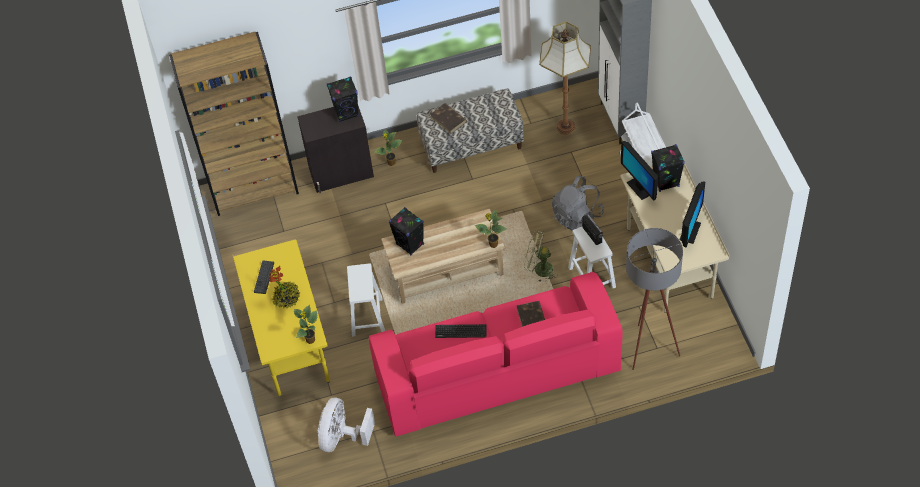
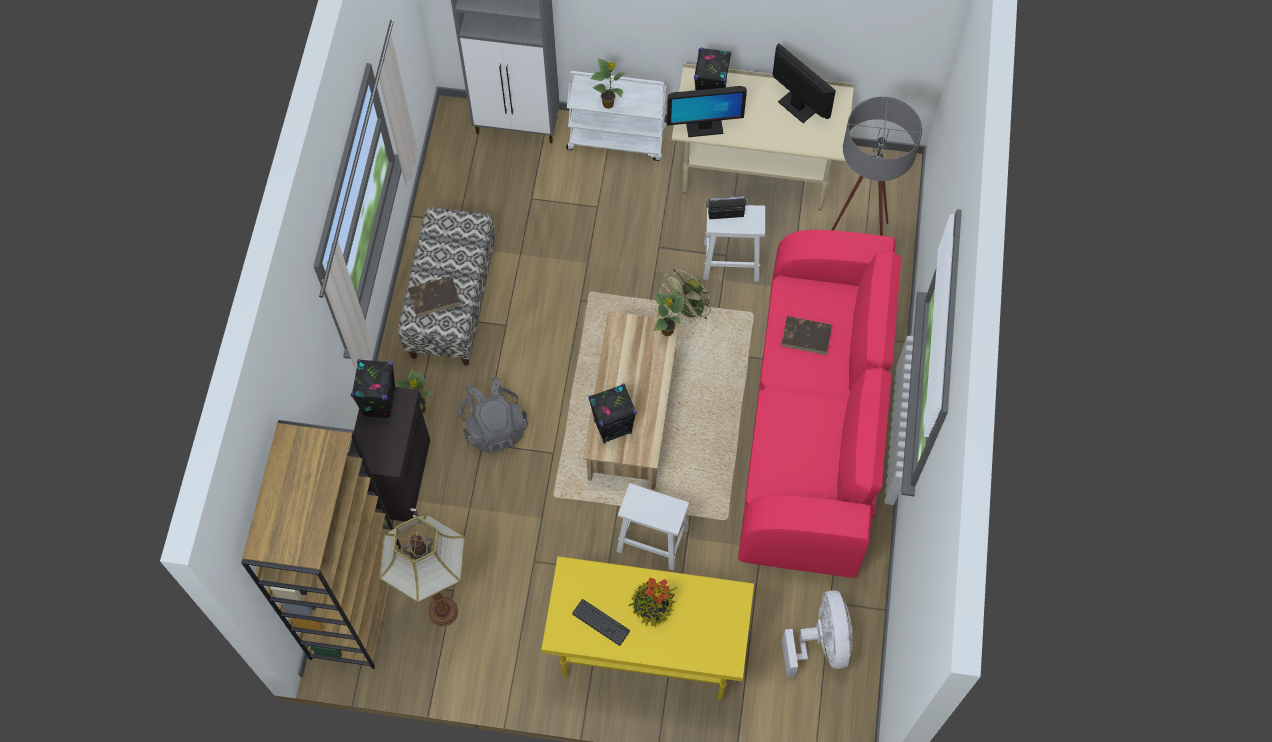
camera: 70 degrees left, 10 degrees up
potted plant [294,305,317,344] -> potted plant moved to [590,58,626,109]
white fan [318,398,375,452] -> white fan turned 135 degrees counterclockwise [782,590,853,678]
keyboard [435,324,487,338] -> none
floor lamp [539,22,591,135] -> floor lamp moved to [379,513,465,626]
grey backpack [552,176,604,231] -> grey backpack moved to [458,377,528,455]

